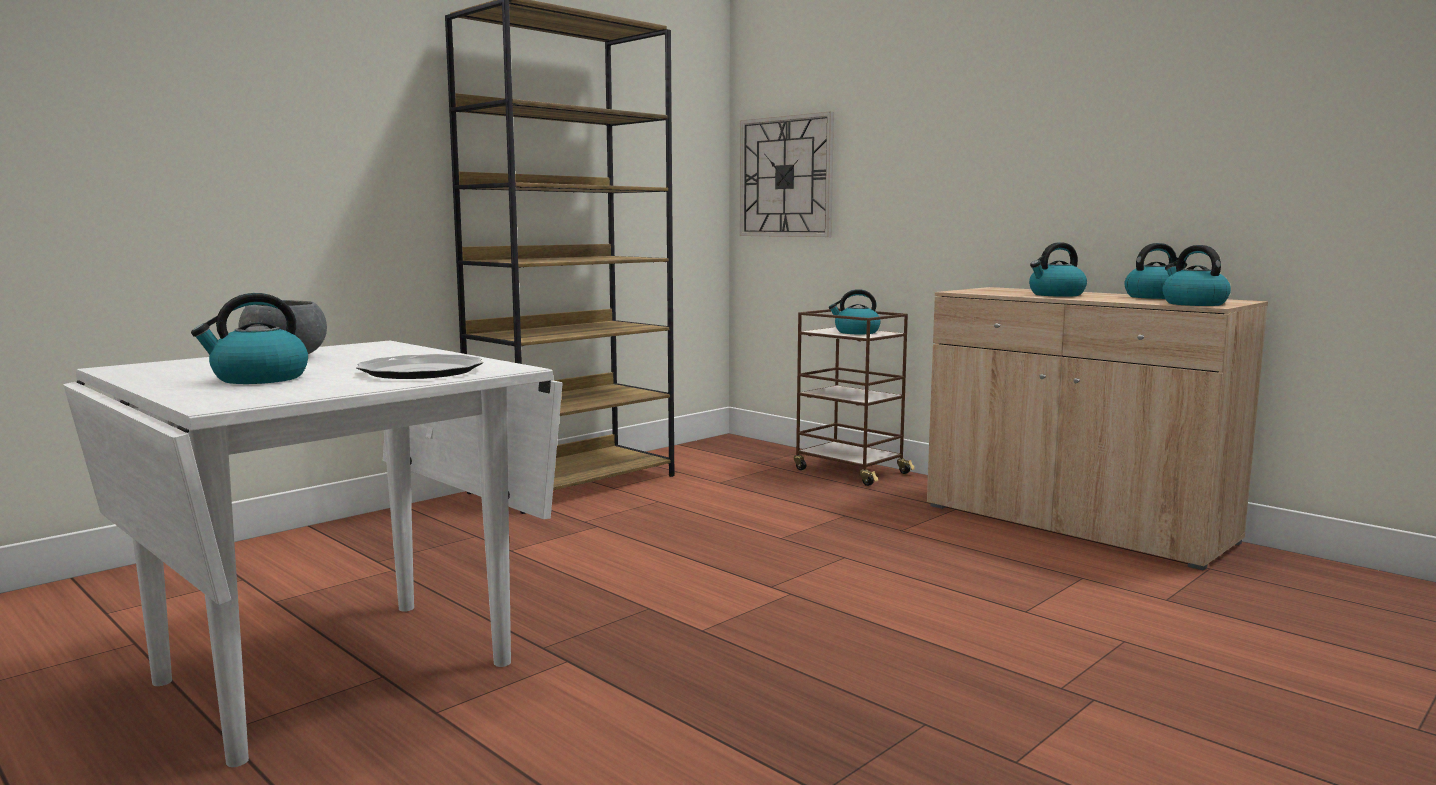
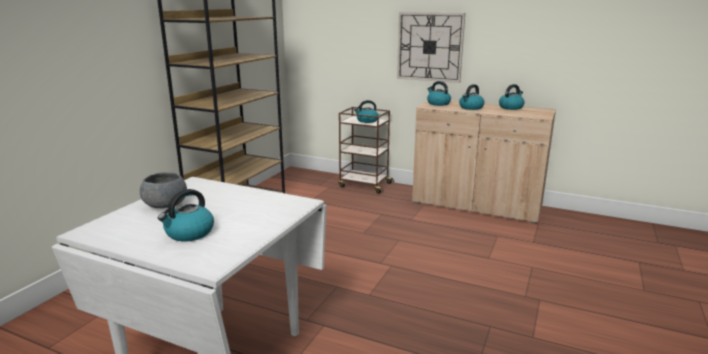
camera: 20 degrees left, 10 degrees up
plate [356,354,483,379] -> none
wall clock [740,111,834,237] -> wall clock moved to [397,12,465,83]
kettle [1162,245,1231,306] -> kettle moved to [427,81,451,106]

